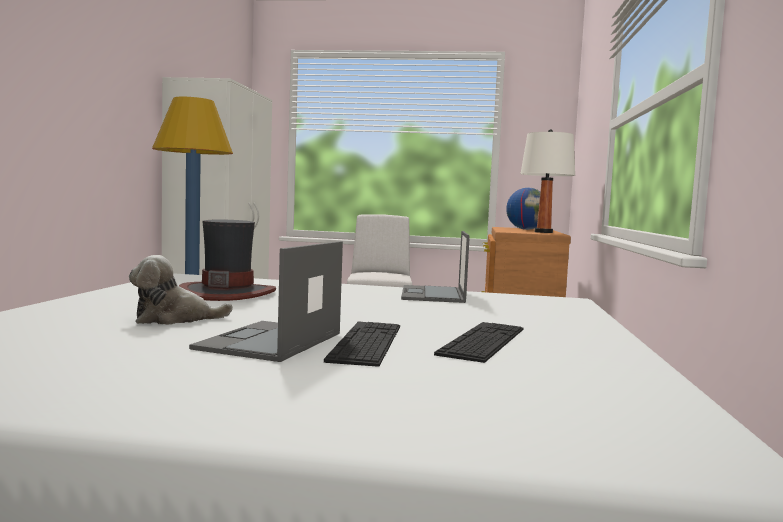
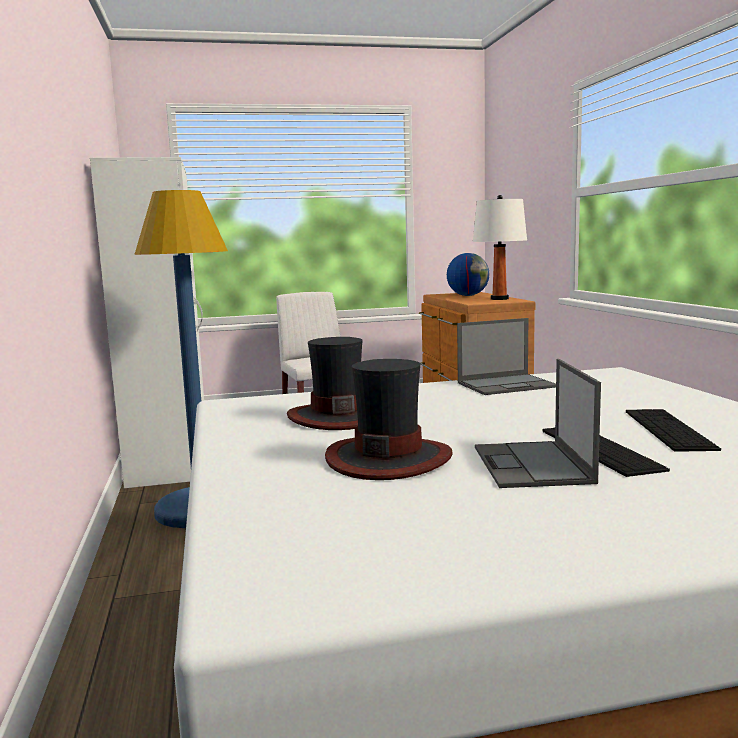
camera: 20 degrees left, 5 degrees up
plush toy [129,255,233,325] -> hat [325,359,453,480]
laptop [401,231,470,303] -> laptop turned 90 degrees counterclockwise [457,318,556,395]

